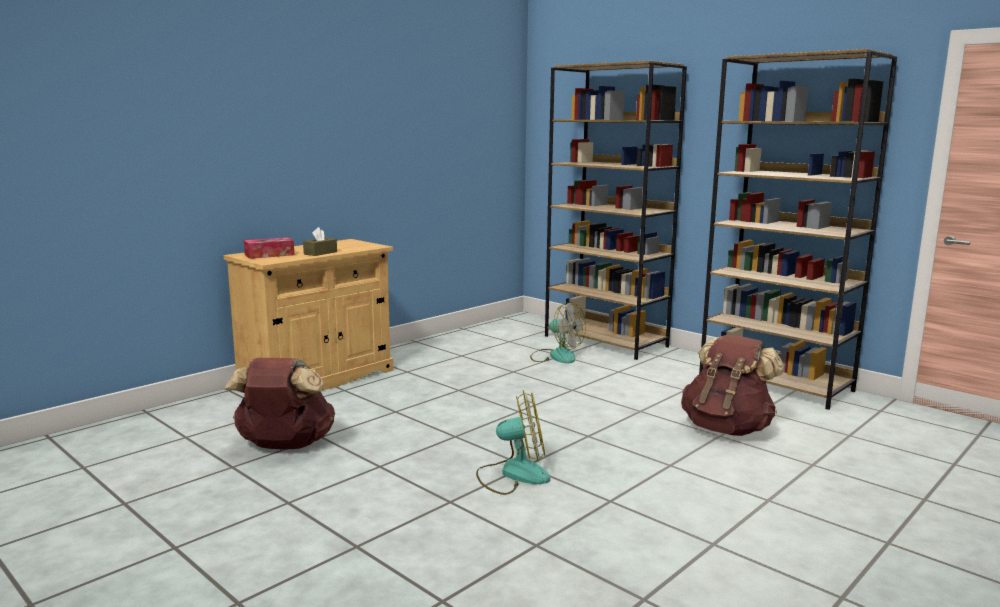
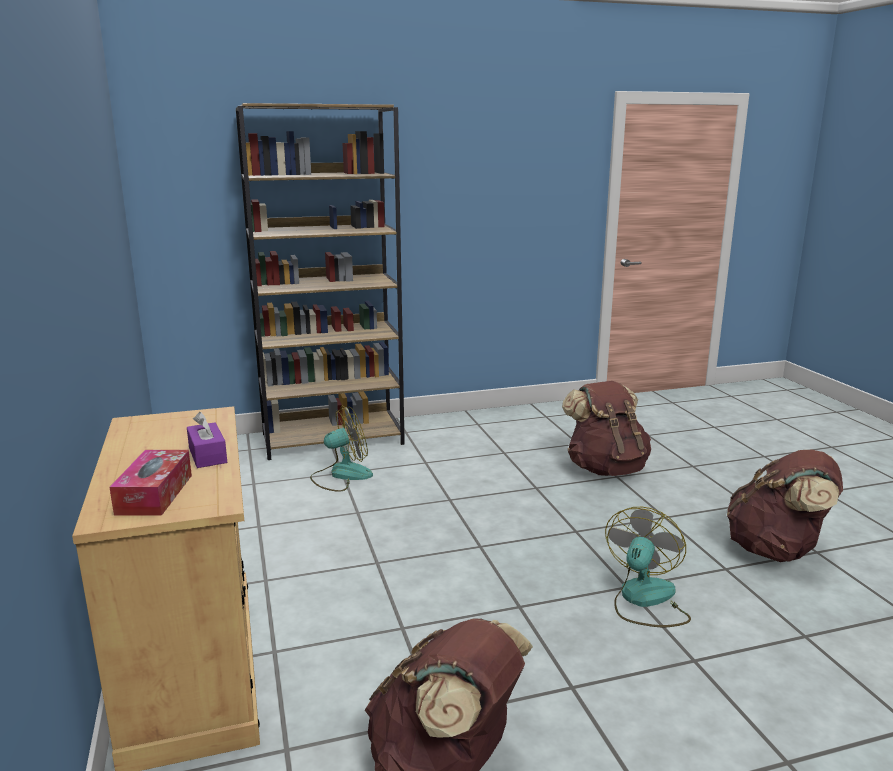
camera: 60 degrees left, 5 degrees up
brown tissue box [303,227,337,256] -> purple tissue box [187,412,227,468]
brown bookcase [699,49,897,410] -> none
none -> brown backpack [727,450,843,562]

